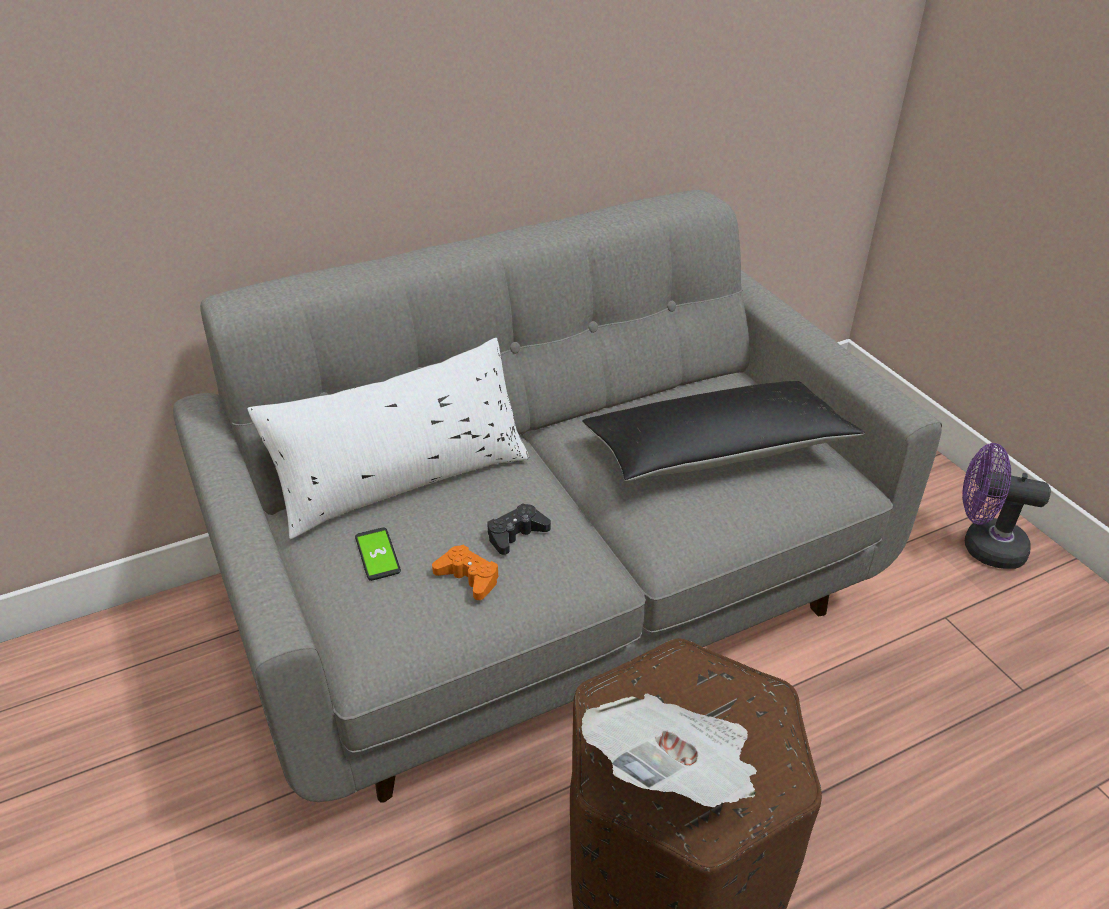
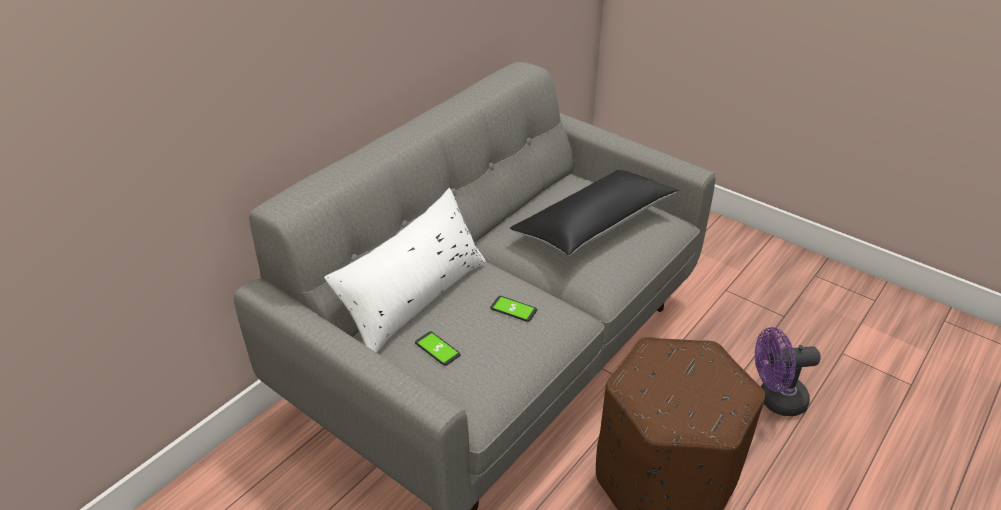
camera: 25 degrees left, 0 degrees up
orange game controller [432,545,499,600] -> none
black game controller [487,503,551,555] -> phone [490,296,537,322]
newspaper [582,694,757,807] -> none
purple fan [962,443,1051,569] -> purple fan moved to [755,327,821,416]

